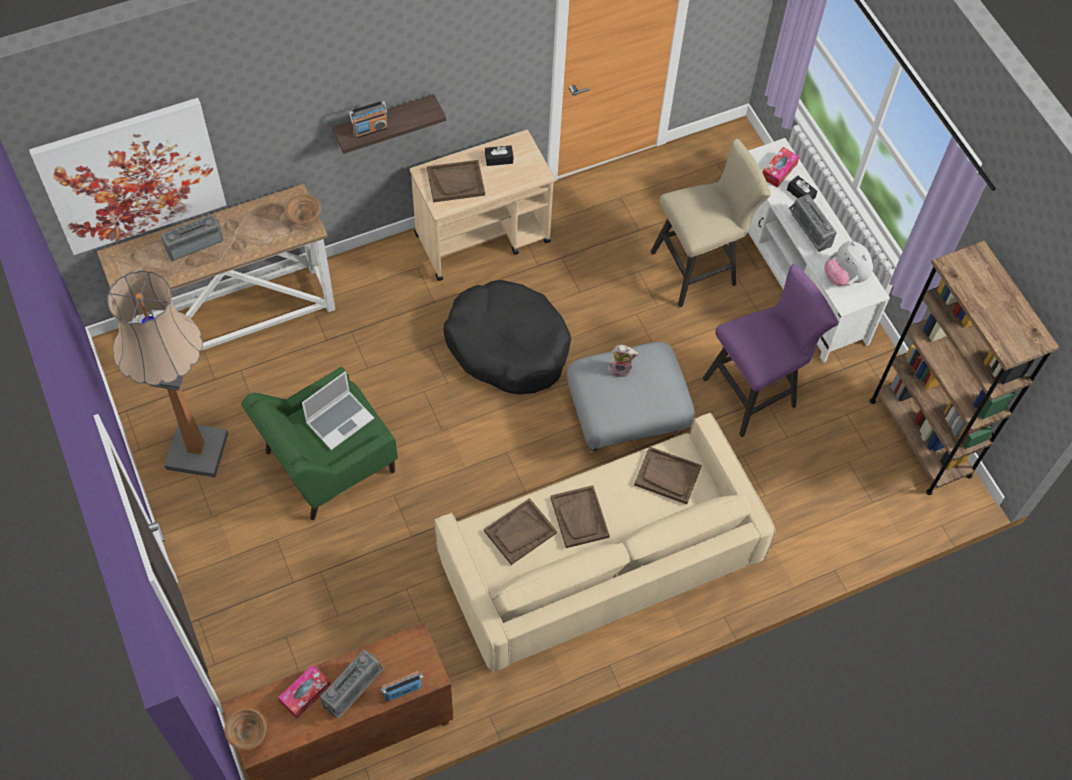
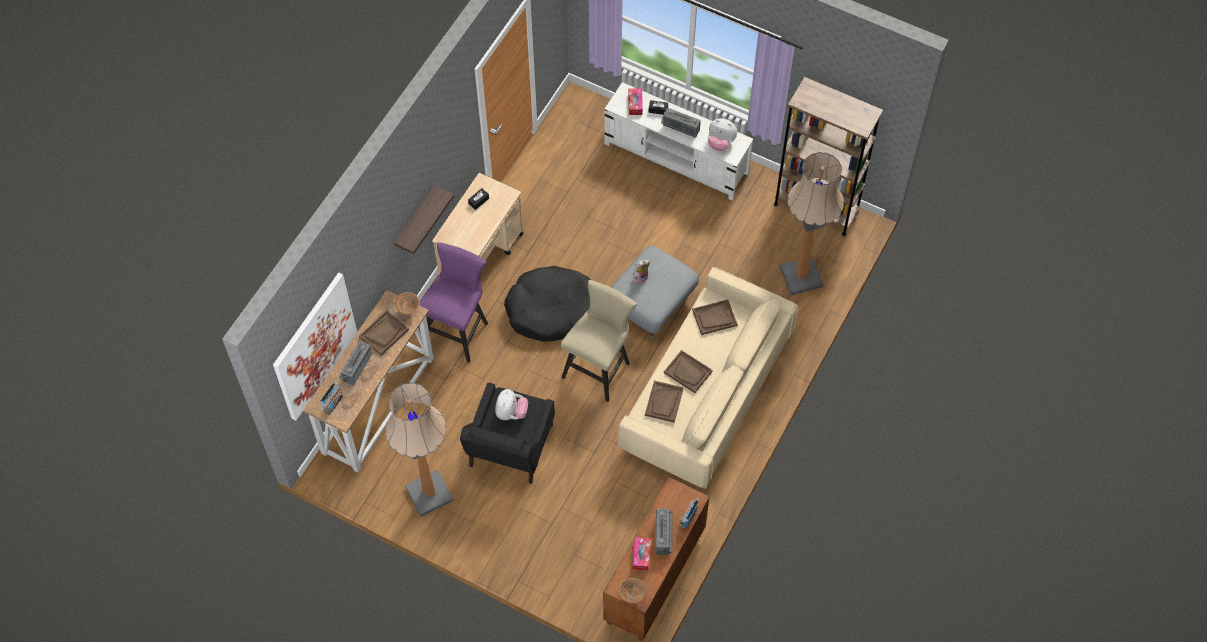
camera: 35 degrees left, 0 degrees up
green armchair [241,367,398,520] -> black armchair [460,383,555,484]
laptop [302,371,374,450] -> plush toy [495,389,528,420]
radio [349,101,388,138] -> radio moved to [320,382,343,415]
brown tray [427,160,485,202] -> brown tray moved to [359,310,409,356]
beige stool [650,138,771,307] -> beige stool moved to [561,280,637,402]
purple stool [702,264,838,437] -> purple stool moved to [419,242,488,363]
none -> floor lamp [780,152,844,295]

